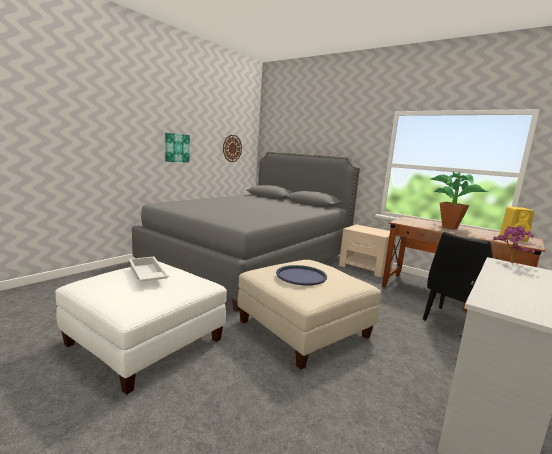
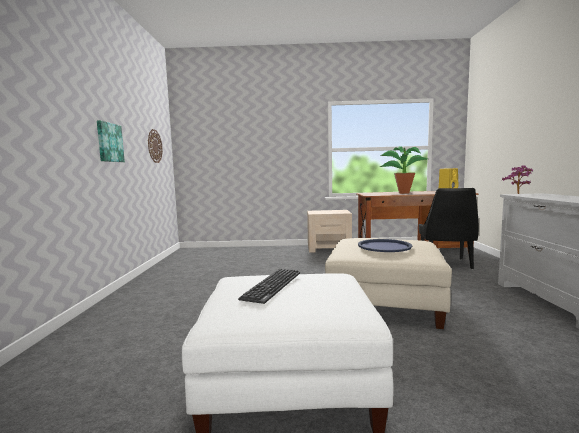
camera: 35 degrees left, 5 degrees down
white tray [129,256,169,282] -> keyboard [238,269,300,304]
grey bed [132,152,360,311] -> none

